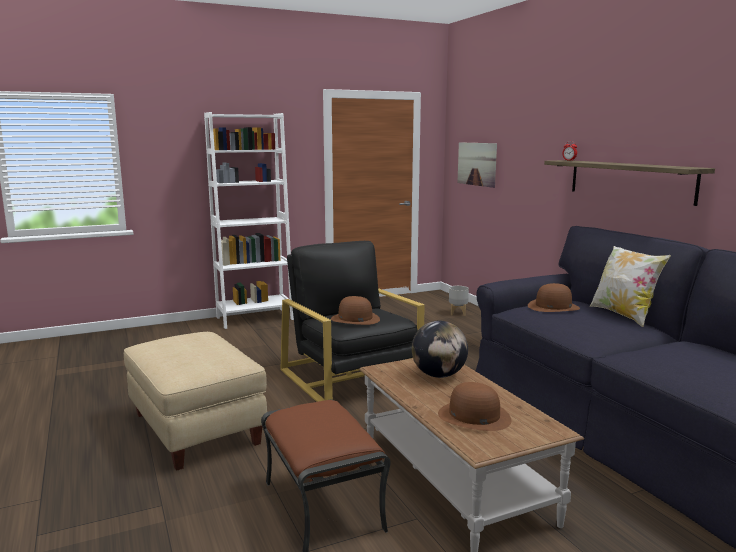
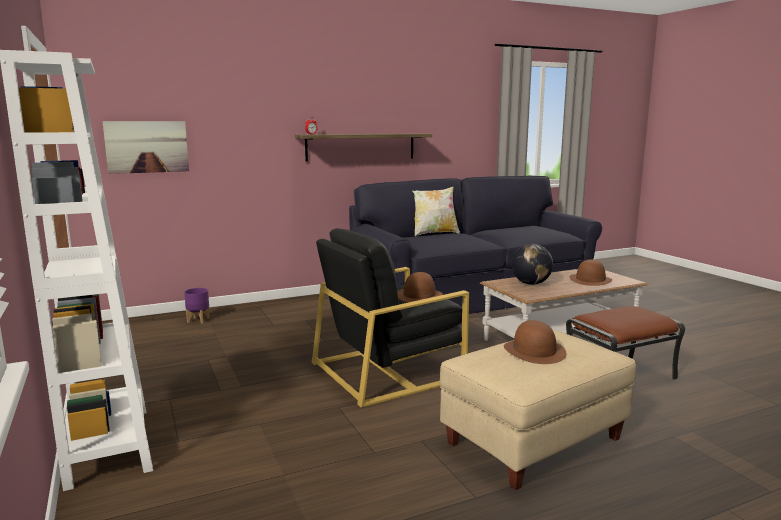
camera: 90 degrees left, 0 degrees up
grey planter [449,286,469,316] -> purple planter [184,288,210,324]
brown hat [528,283,580,312] -> brown hat moved to [504,320,566,364]

